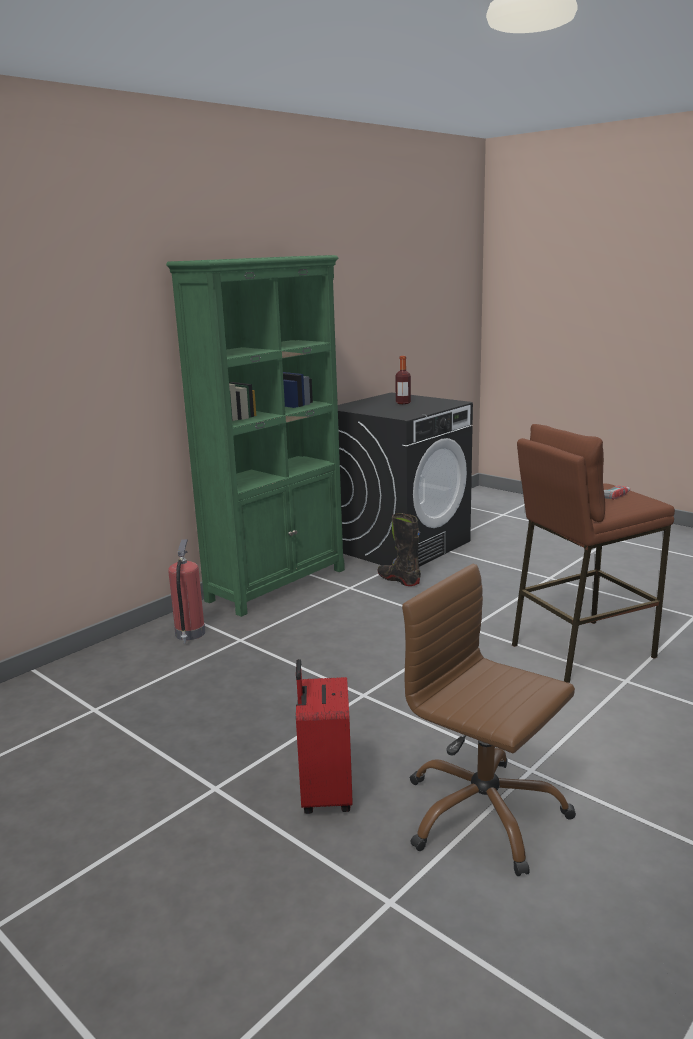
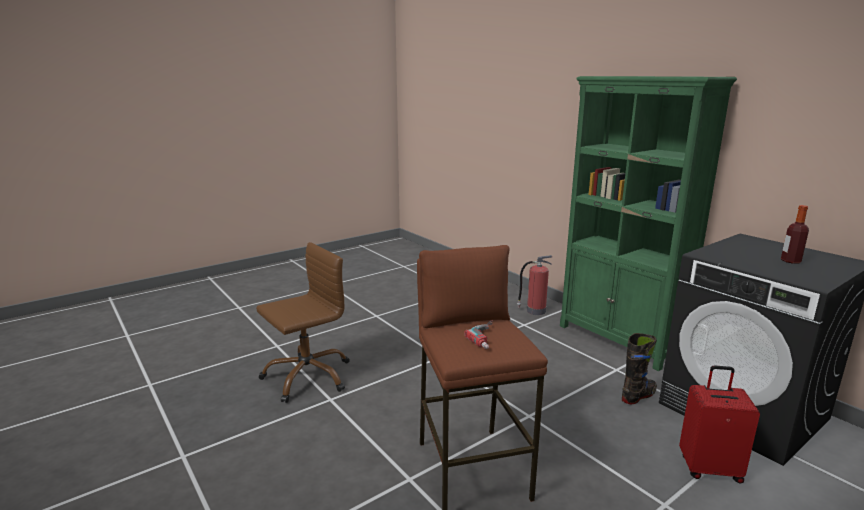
camera: 100 degrees right, 0 degrees up
red suitcase [296,659,353,814] -> red suitcase moved to [679,365,760,484]

